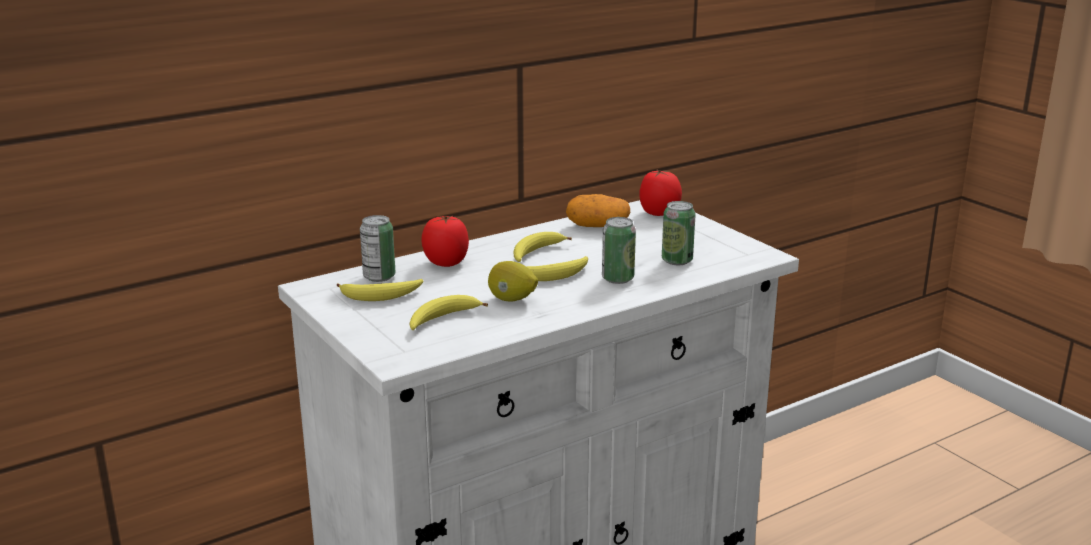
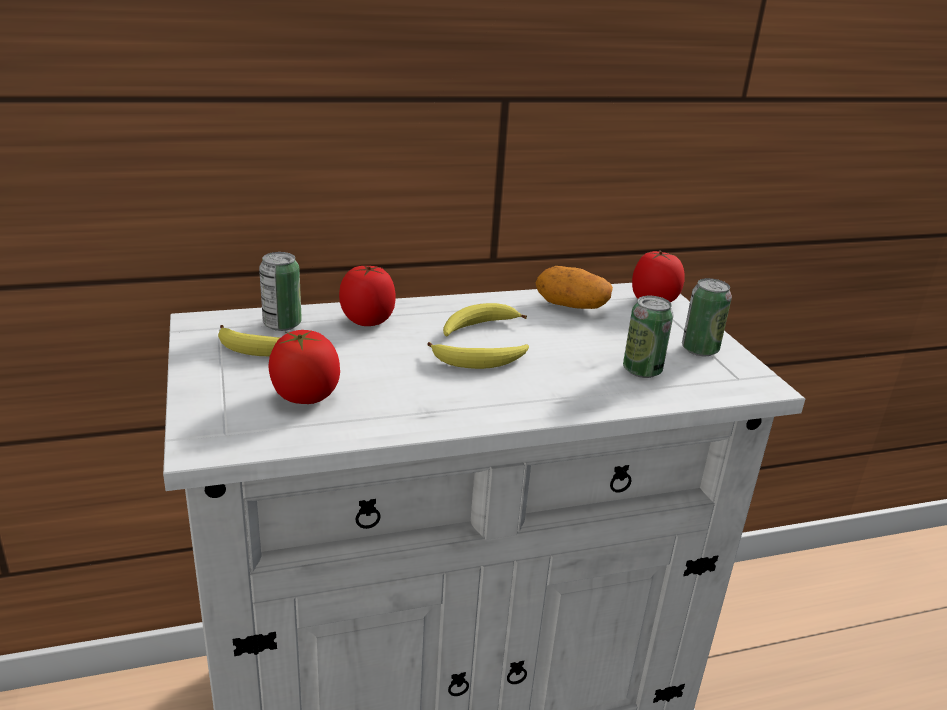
camera: 15 degrees right, 5 degrees up
banana [410,295,488,330] -> tomato [268,330,340,404]
lemon [488,261,538,301] -> none
can [602,217,636,284] -> can moved to [682,278,732,356]

